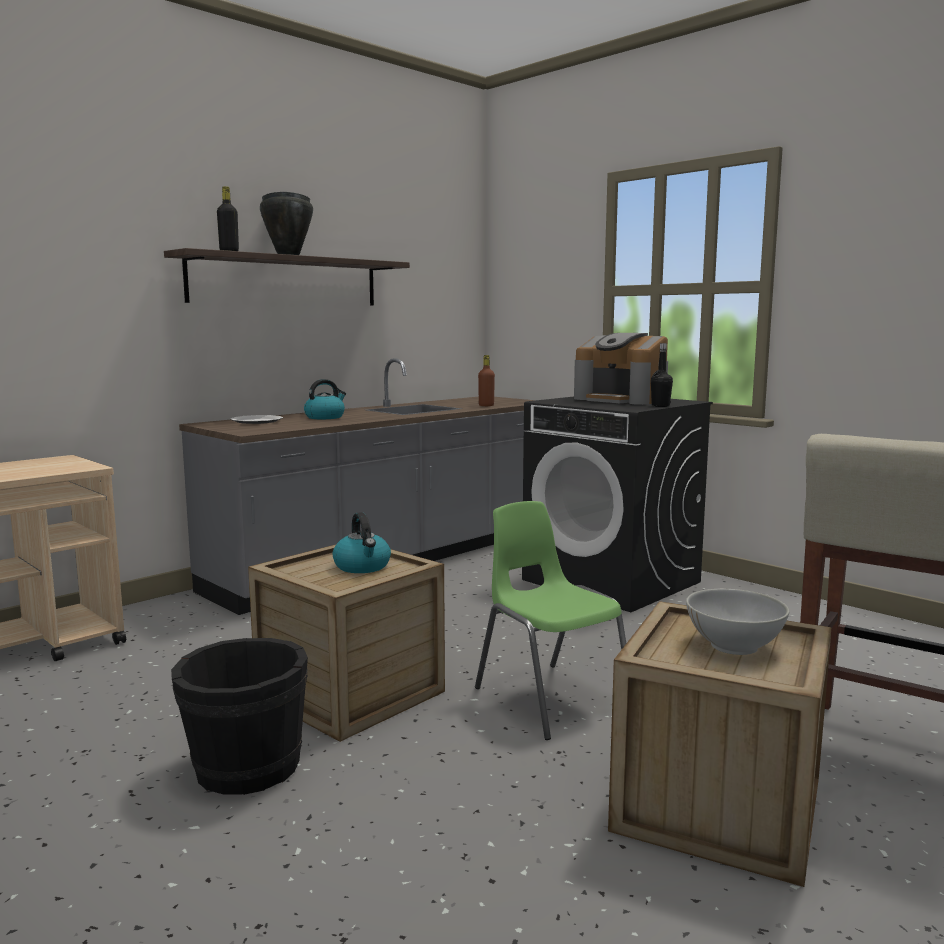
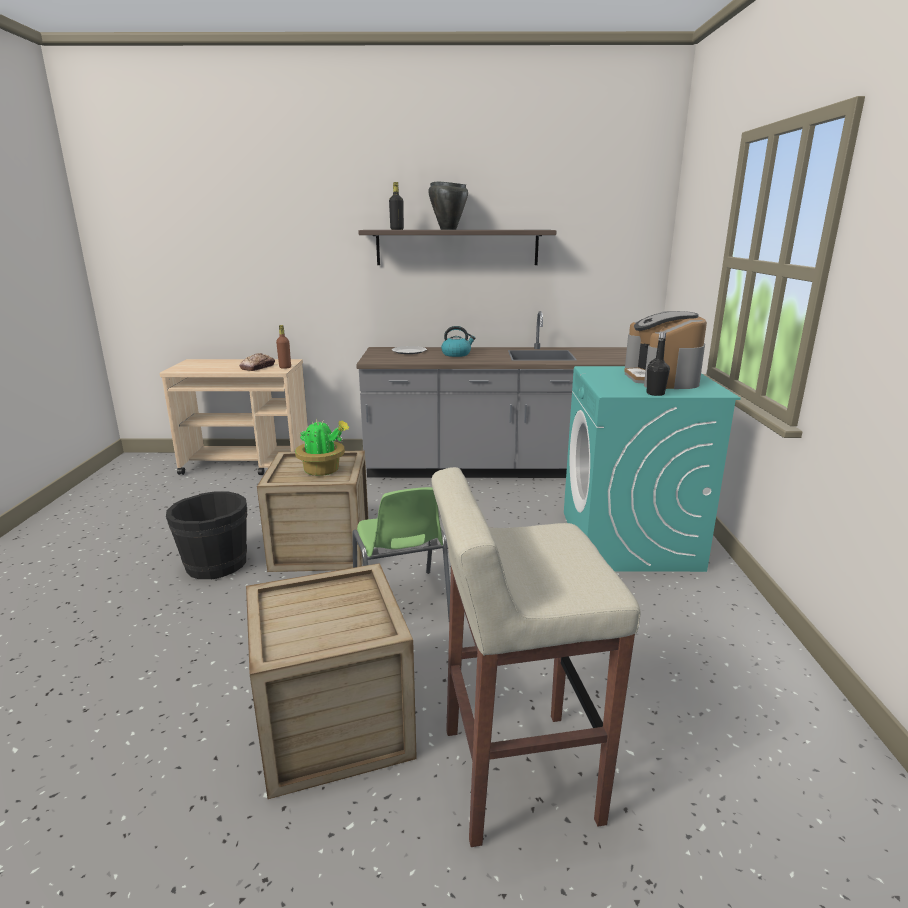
camera: 45 degrees right, 10 degrees up
kettle [332,512,391,573] -> potted plant [295,418,349,476]
green chair [475,501,626,740] -> green chair turned 150 degrees clockwise [352,487,450,618]
brown bottle [478,355,495,406] -> brown bottle moved to [276,325,291,369]
black washing machine [522,397,713,612] -> turquoise washing machine [564,366,741,572]
white bowl [686,589,789,655] -> none
none -> bread [239,353,275,371]

